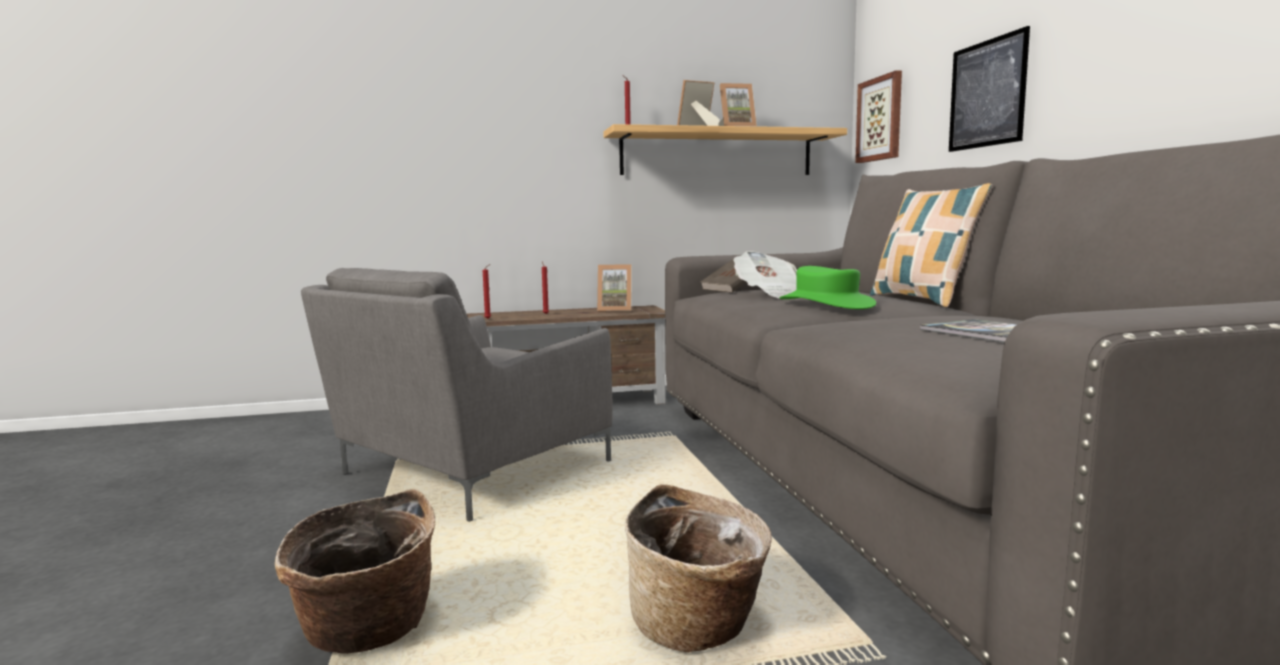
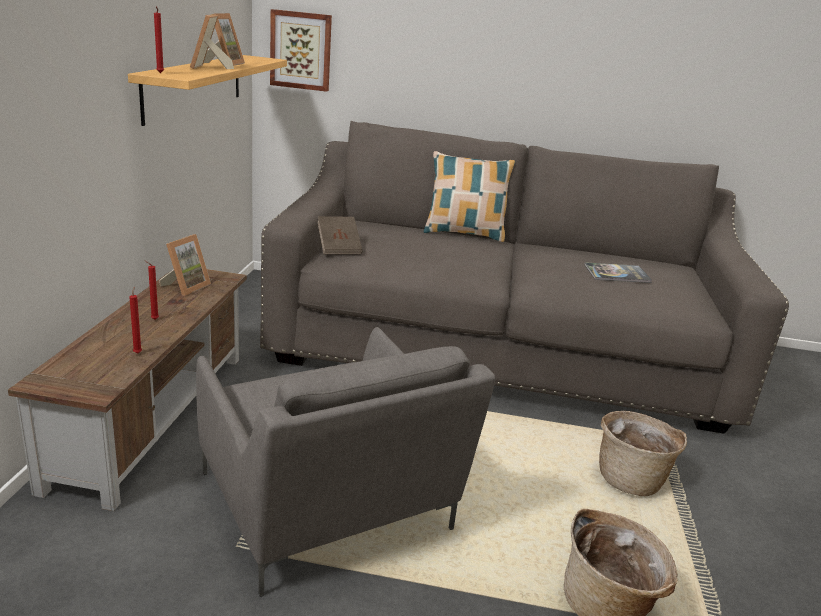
camera: 70 degrees left, 15 degrees up
newspaper [733,251,797,298] -> none
green hat [779,266,876,309] -> none
picture [949,26,1030,152] -> none

